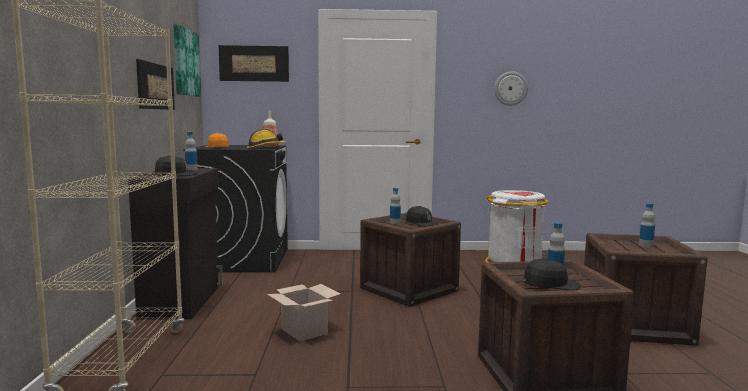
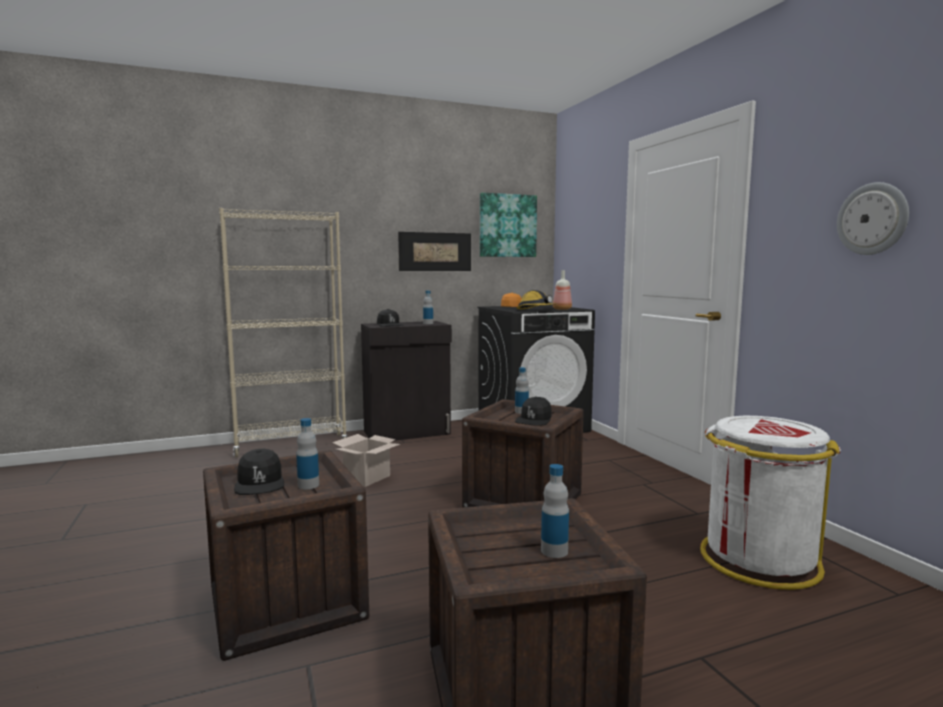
camera: 70 degrees right, 0 degrees up
picture [219,45,289,82] -> none

